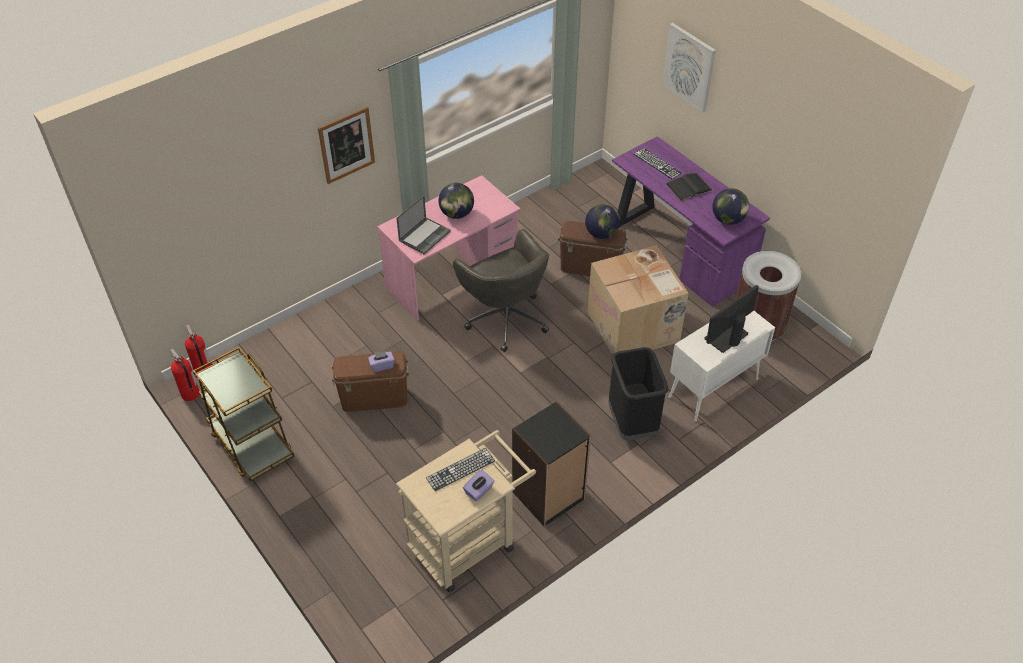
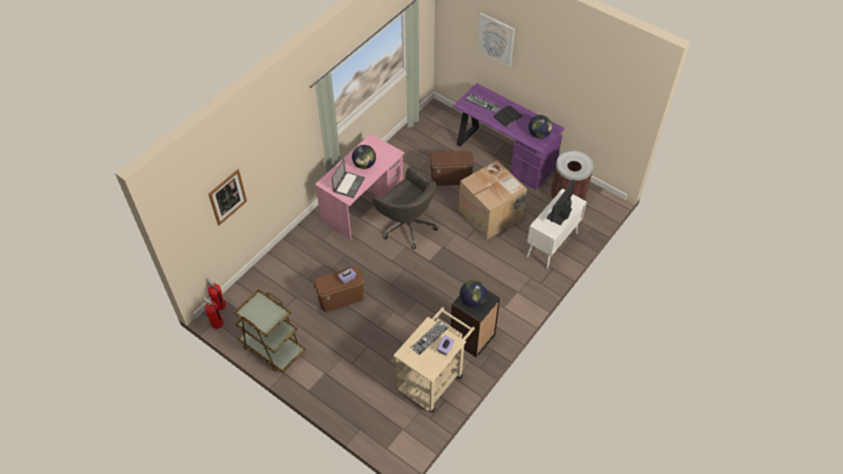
camera: 15 degrees left, 5 degrees up
picture [318,107,375,184] -> picture moved to [209,169,247,225]
globe [585,204,620,239] -> globe moved to [460,280,487,307]
black trash can [608,347,668,440] -> none

